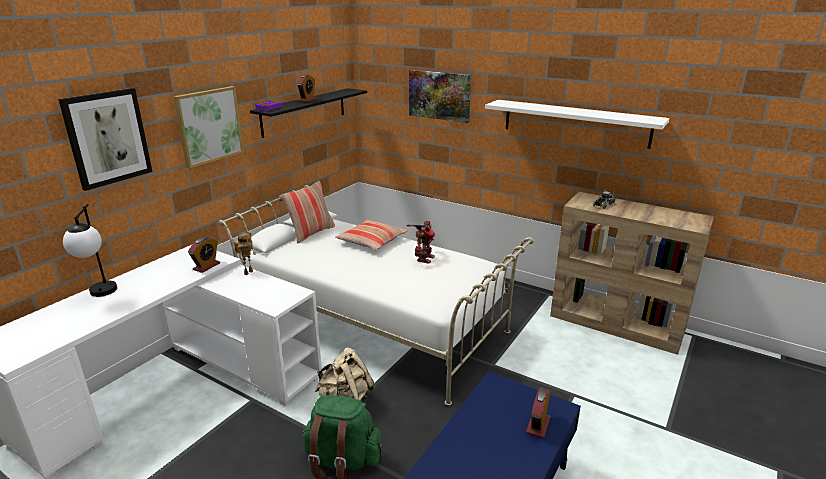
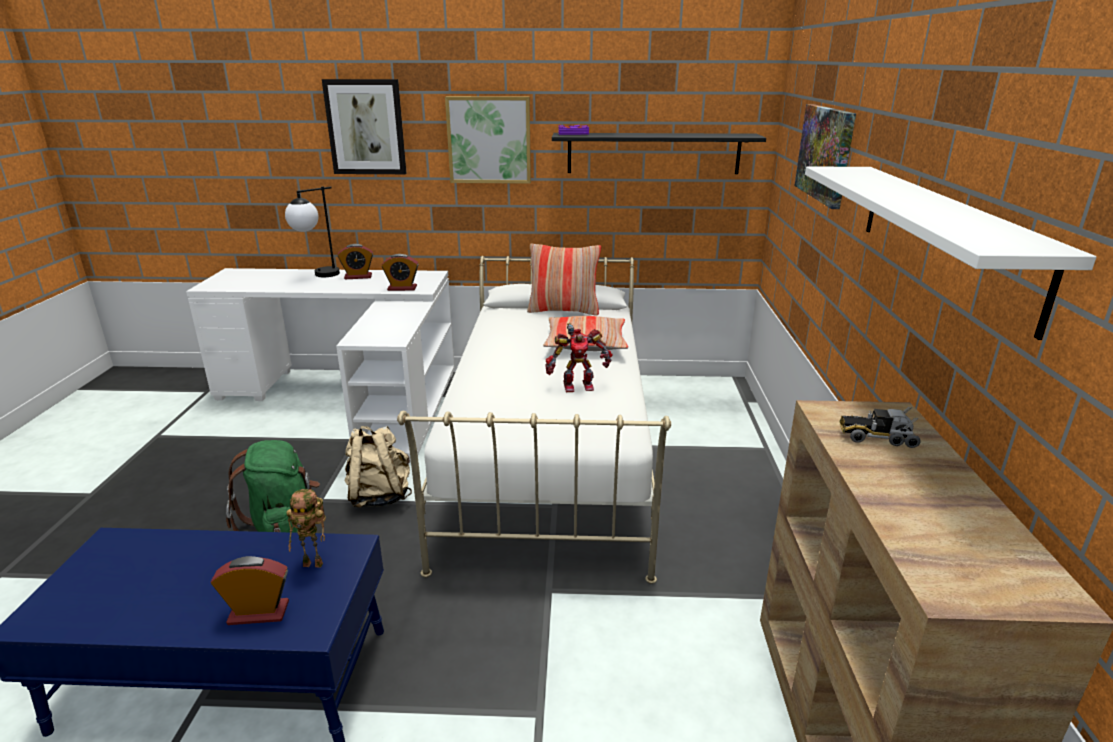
camera: 60 degrees right, 0 degrees up
toy robot [234,232,256,275] -> toy robot moved to [286,489,326,567]
alarm clock [297,75,317,103] -> alarm clock moved to [338,244,373,279]

